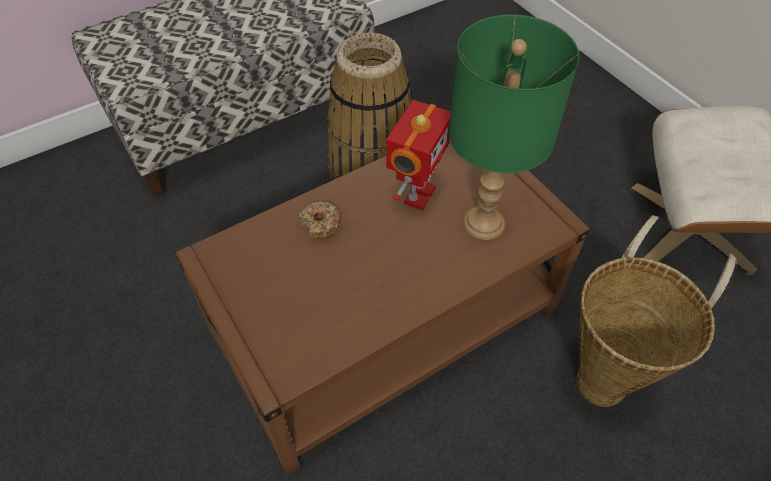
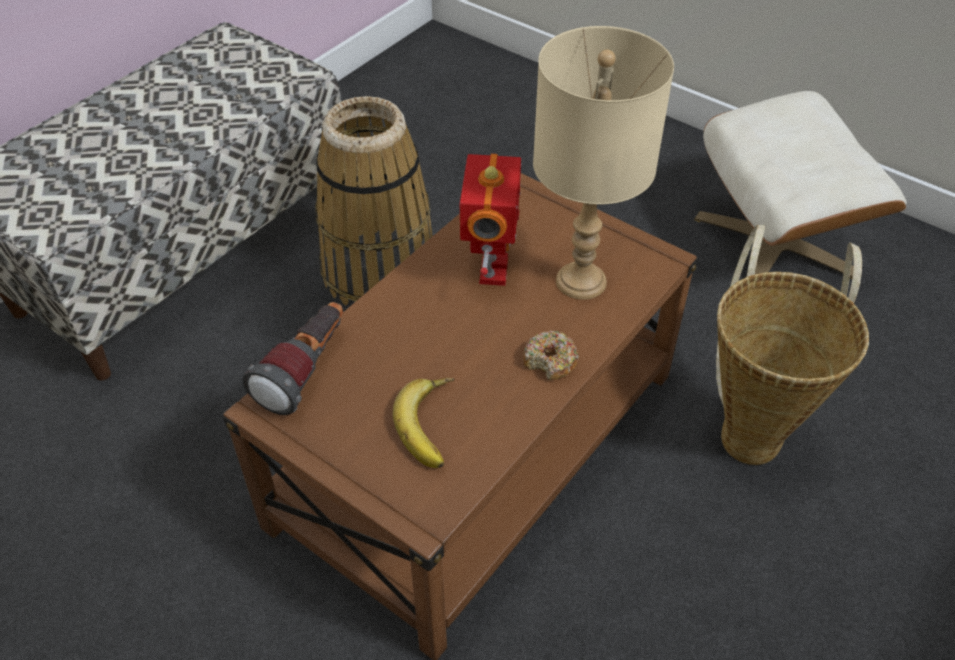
camera: 20 degrees left, 5 degrees down
donut [299,201,342,239] -> donut moved to [523,331,579,380]
green table lamp [448,14,580,240] -> beige table lamp [533,26,674,300]
none -> flashlight [242,302,343,415]
none -> banana [393,378,454,468]

